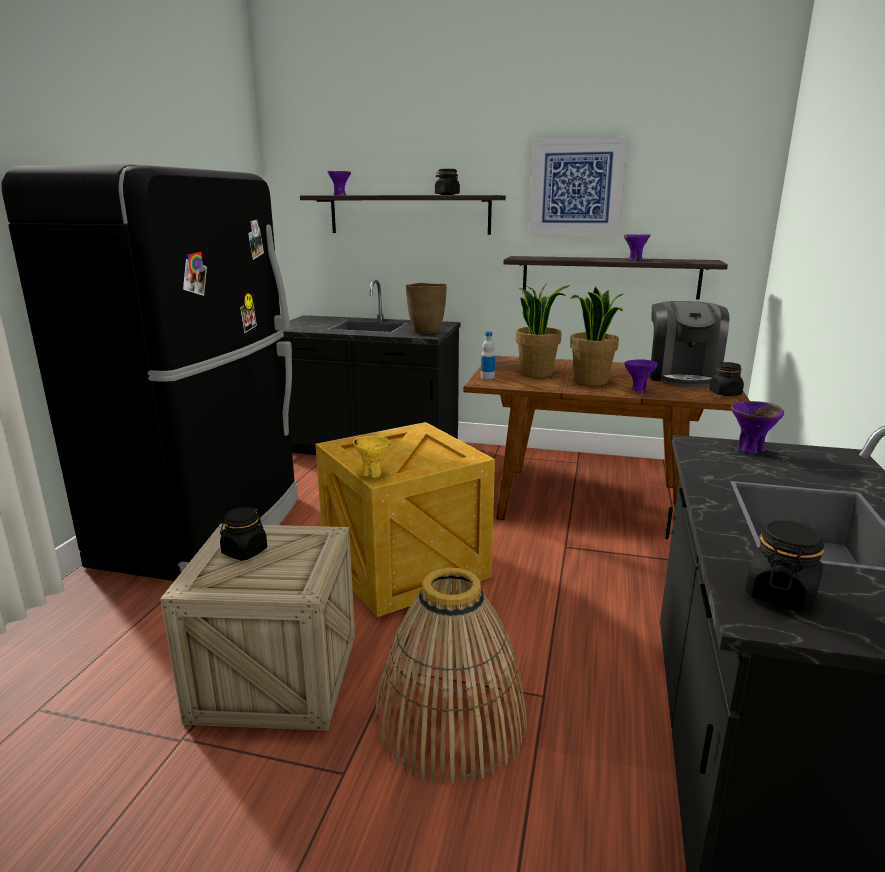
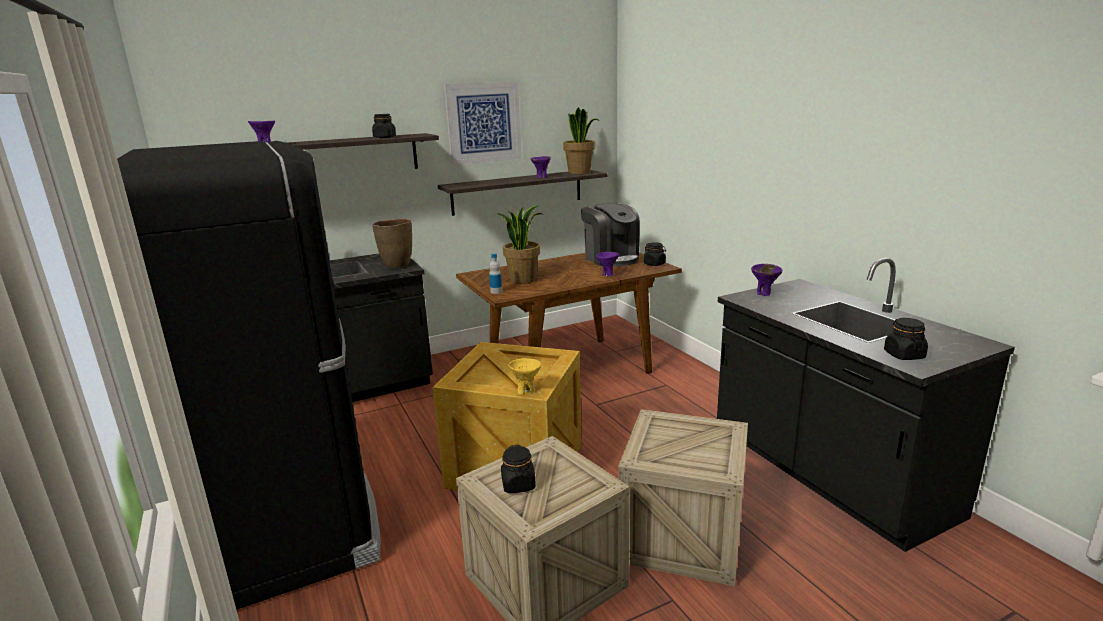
camera: 40 degrees left, 0 degrees up
basket [375,567,527,785] -> crate [618,409,748,586]
potted plant [570,287,625,386] -> potted plant moved to [563,107,599,174]

